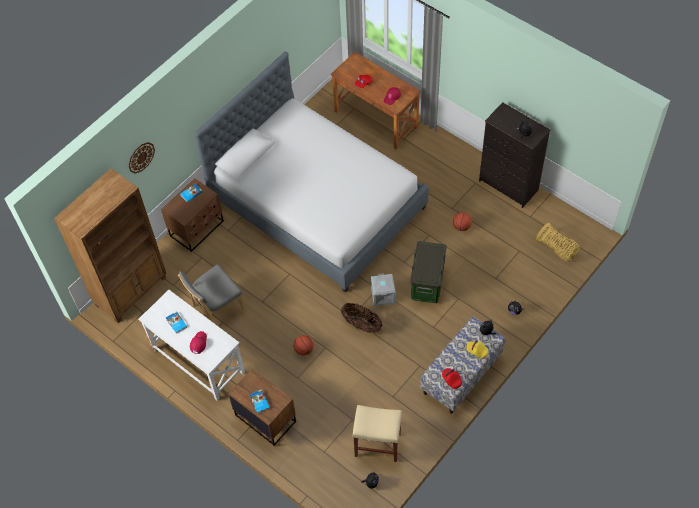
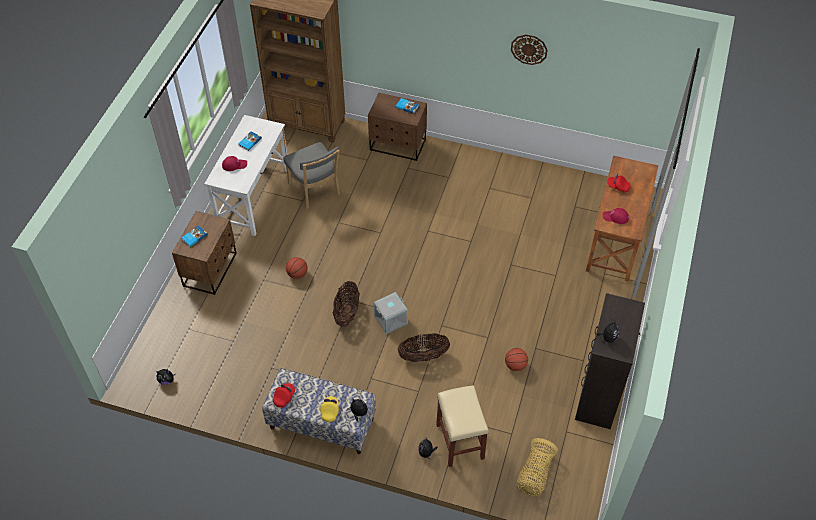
camera: 65 degrees right, 5 degrees down
wall clock [128,142,155,174] -> wall clock moved to [511,35,548,65]
grey chair [178,264,245,323] -> grey chair turned 150 degrees counterclockwise [283,142,340,208]
bed [194,52,429,293] -> none
beige stool [352,405,402,462] -> beige stool moved to [436,385,489,467]
storage box [410,241,447,303] -> basket [398,333,450,362]

